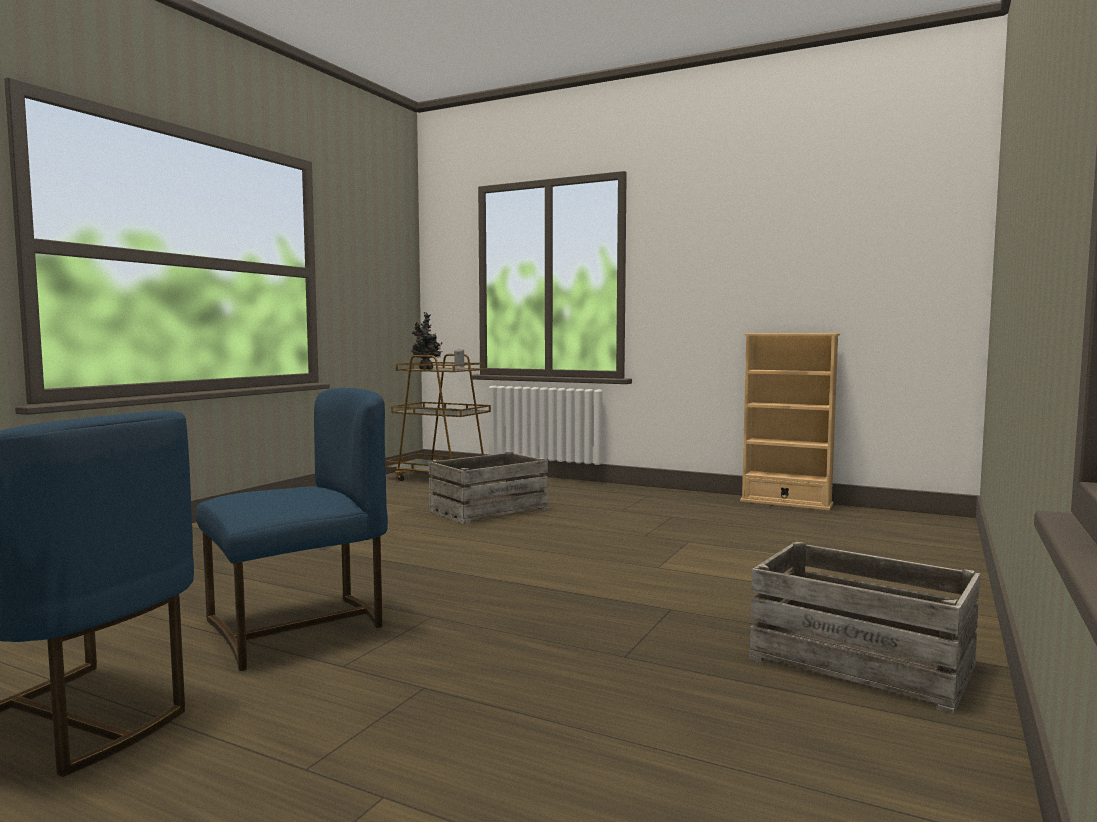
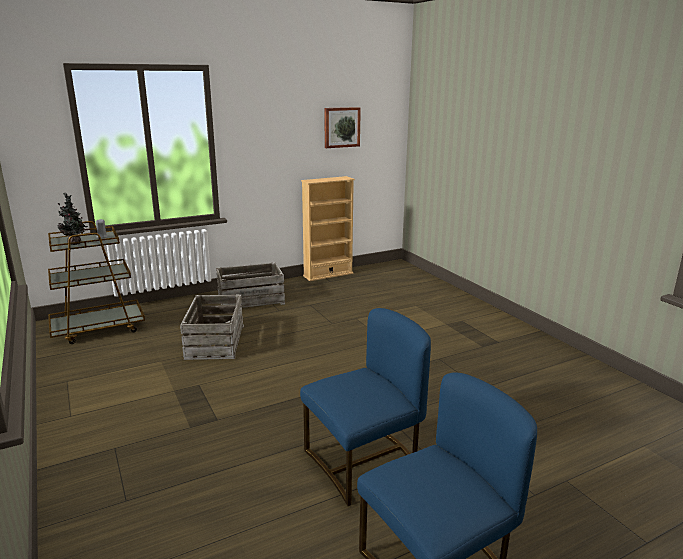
camera: 55 degrees left, 15 degrees up
blue chair [196,388,388,671] -> blue chair turned 60 degrees clockwise [300,308,431,506]
crate [749,542,980,714] -> crate moved to [216,262,285,308]
none -> picture [325,107,361,148]

